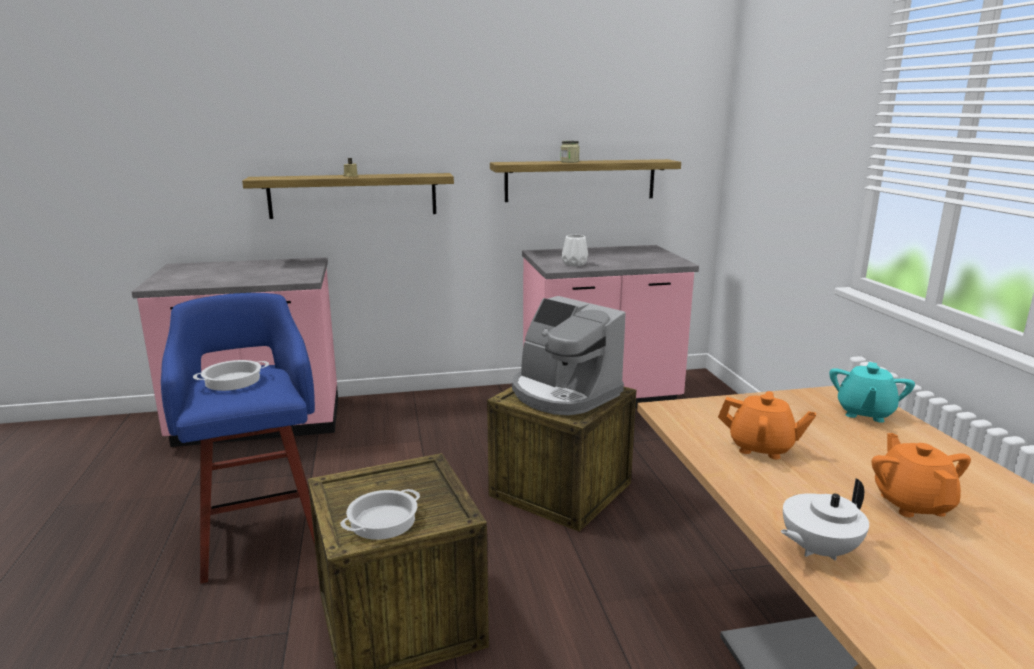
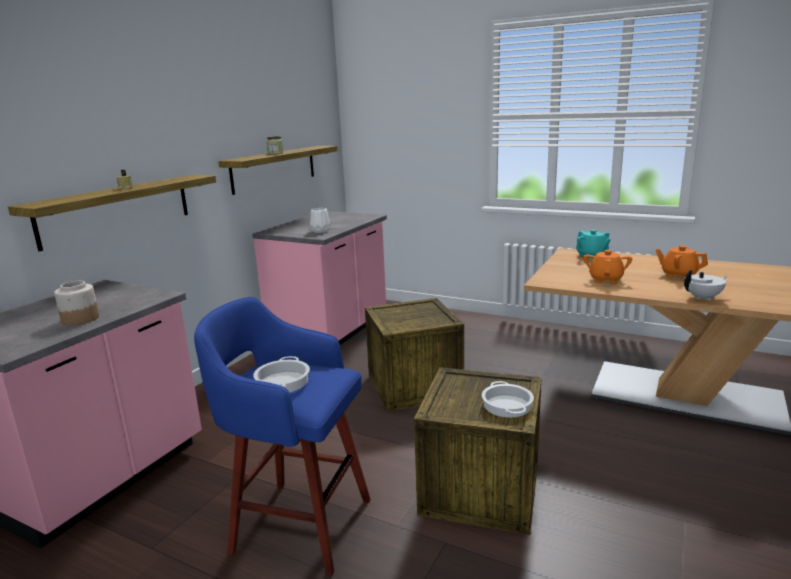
camera: 50 degrees left, 0 degrees up
coffee machine [512,296,626,415] -> none
orange teapot [718,391,816,460] -> orange teapot turned 45 degrees counterclockwise [583,250,632,284]
white teapot [781,479,869,560] -> white teapot turned 120 degrees counterclockwise [684,270,728,301]
none -> jar [54,281,99,325]

